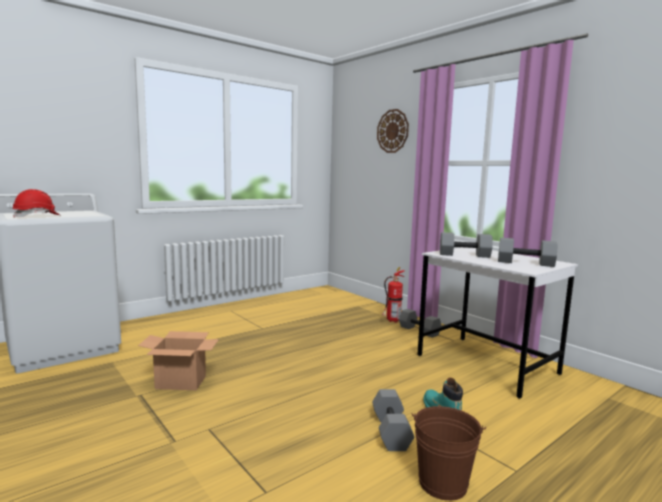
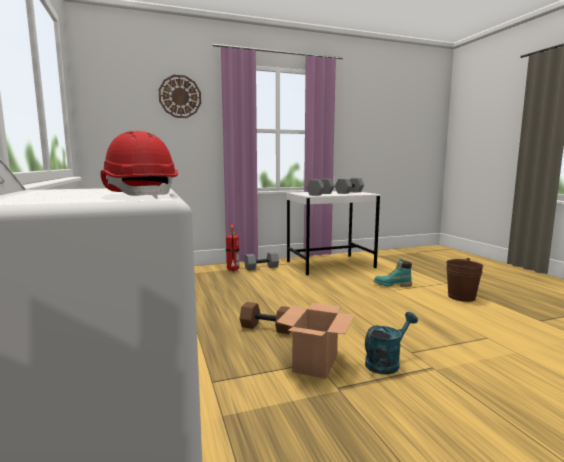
camera: 70 degrees left, 0 degrees up
grey dumbbell [372,389,414,451] -> none
none -> brown dumbbell [239,302,292,334]
none -> turquoise watering can [365,312,418,375]

